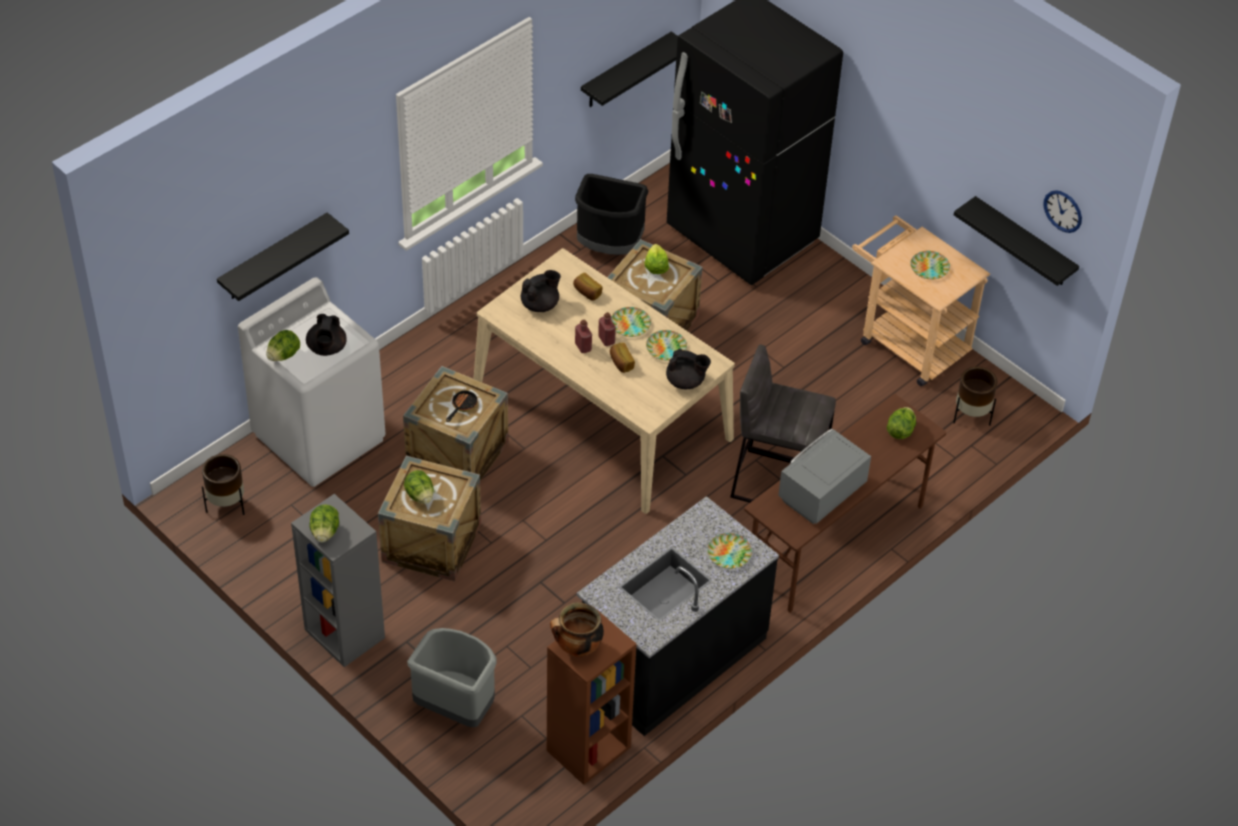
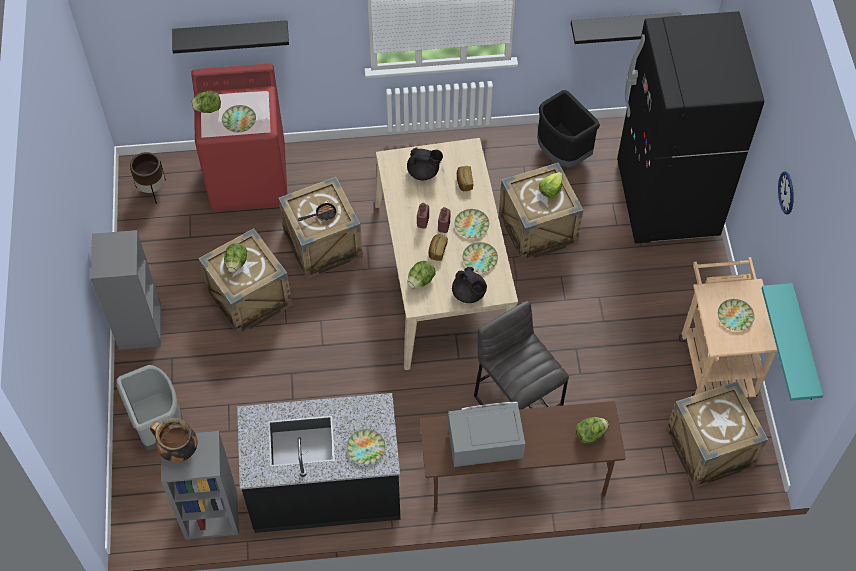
camera: 40 degrees right, 10 degrees up
white washing machine [238,277,385,487] -> red washing machine [192,63,287,211]
black teapot [306,314,347,356] -> plate [222,105,256,132]
lettuce [309,504,339,542] -> lettuce moved to [407,261,436,288]
brown bookcase [547,611,636,785] -> grey bookcase [161,431,239,540]
brown planter [953,367,997,426] -> crate [666,381,768,488]
black shelf [954,196,1079,286] -> turquoise shelf [761,283,823,401]
wall clock [1043,190,1082,233] -> wall clock moved to [778,171,794,215]

